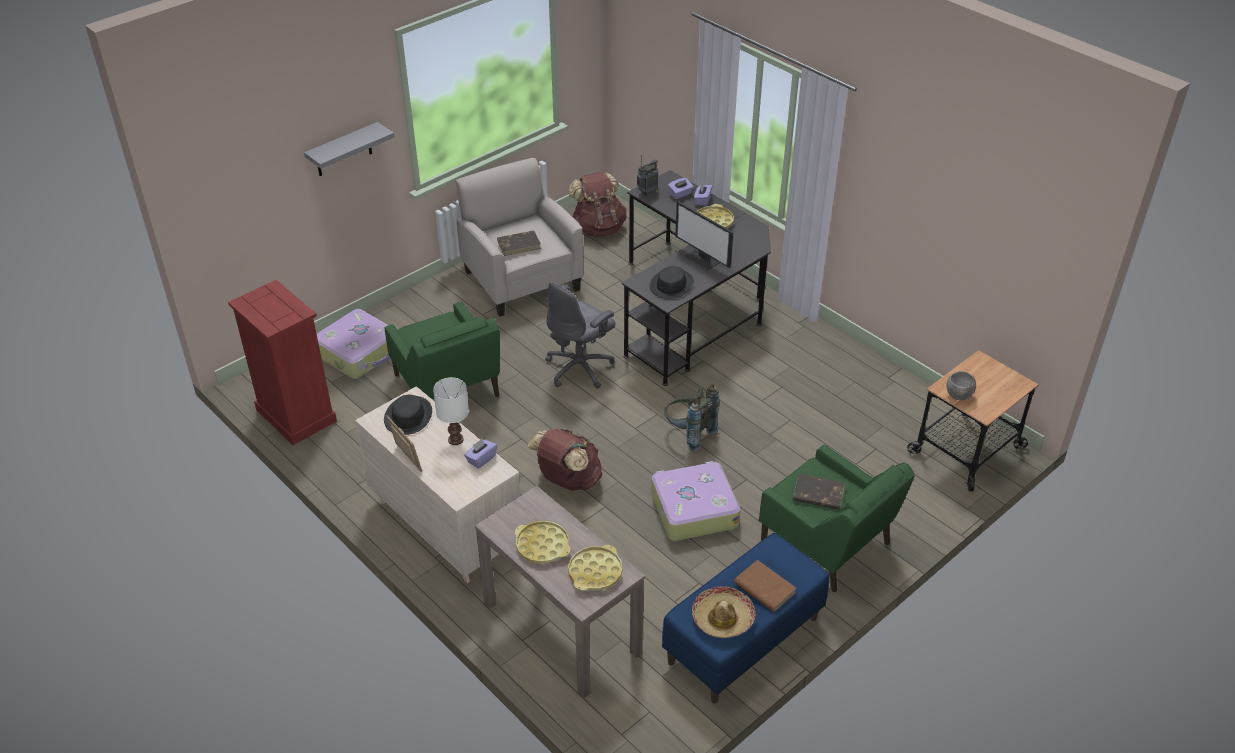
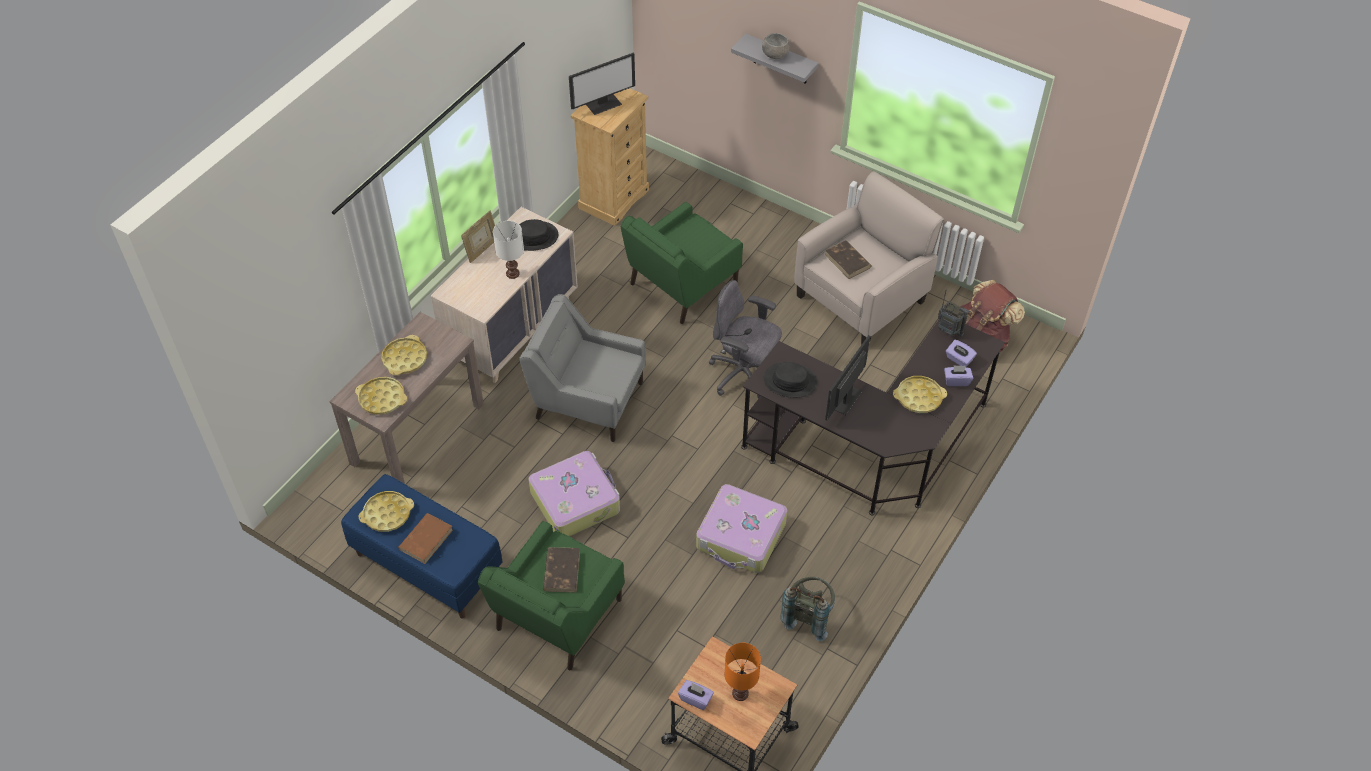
camera: 75 degrees right, 10 degrees up
red dresser [228,280,337,445] -> beige dresser [571,88,649,226]
suitcase [317,309,391,379] -> suitcase moved to [696,484,787,573]
purple tissue box [464,438,497,469] -> purple tissue box moved to [678,680,714,710]
brown backpack [527,428,603,491] -> grey armchair [519,294,646,442]
grey backpack [664,384,720,451] -> grey backpack moved to [781,577,835,641]
hat [692,587,755,638] -> yellow tray [358,491,414,532]
grey bowl [946,371,976,400] -> grey bowl moved to [762,33,790,59]
none -> monitor [569,53,635,115]
none -> orange table lamp [724,643,761,701]

